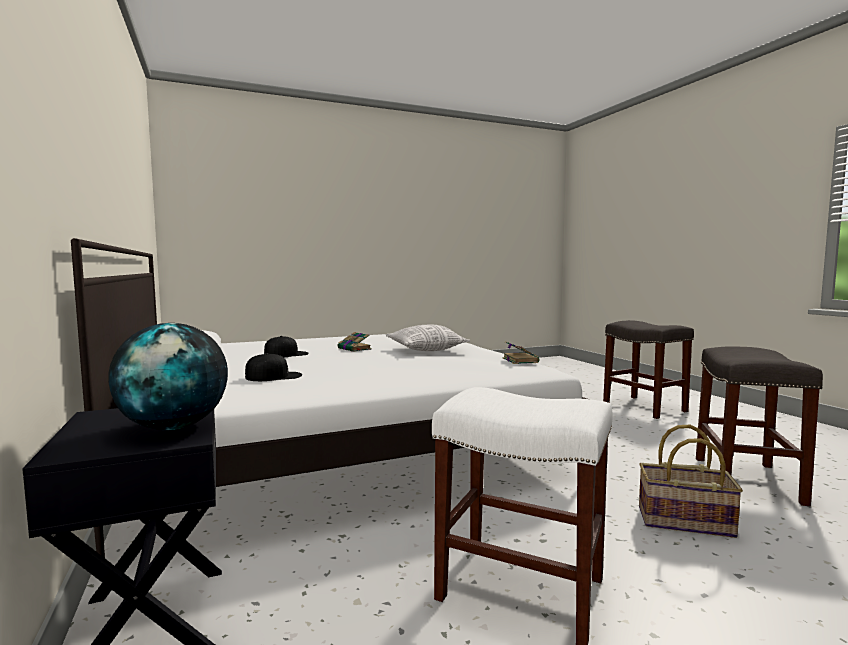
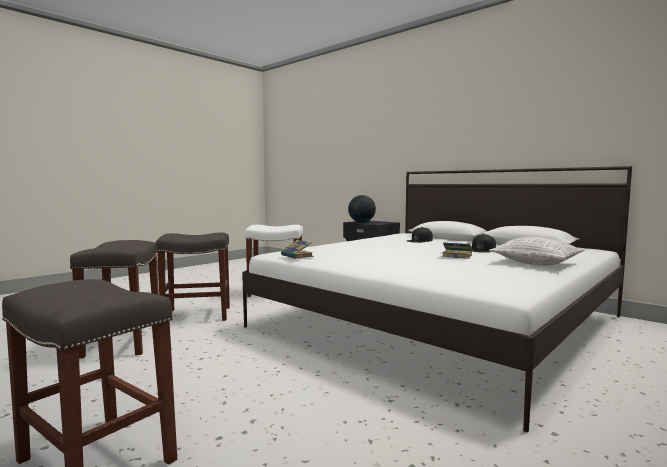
camera: 155 degrees right, 0 degrees up
pillow [386,325,470,351] -> pillow moved to [489,237,584,266]
basket [639,425,743,538] -> grey stool [156,232,230,321]

